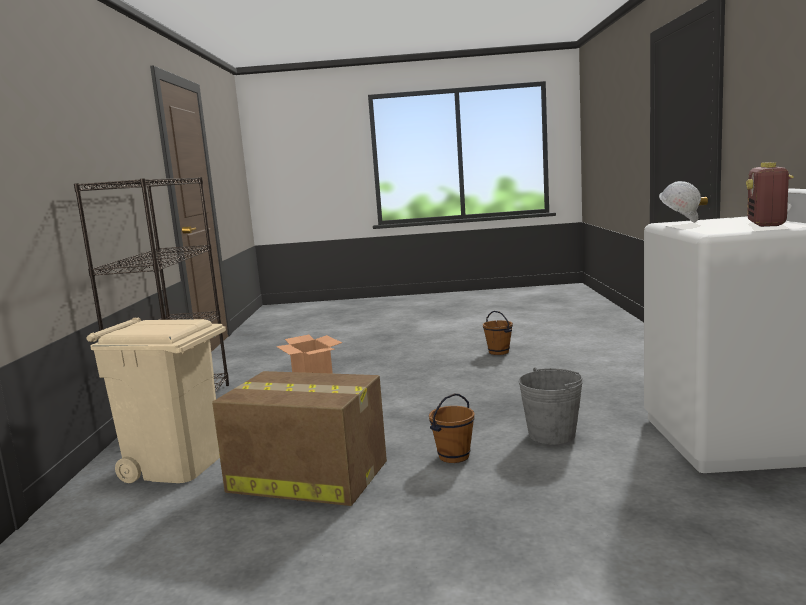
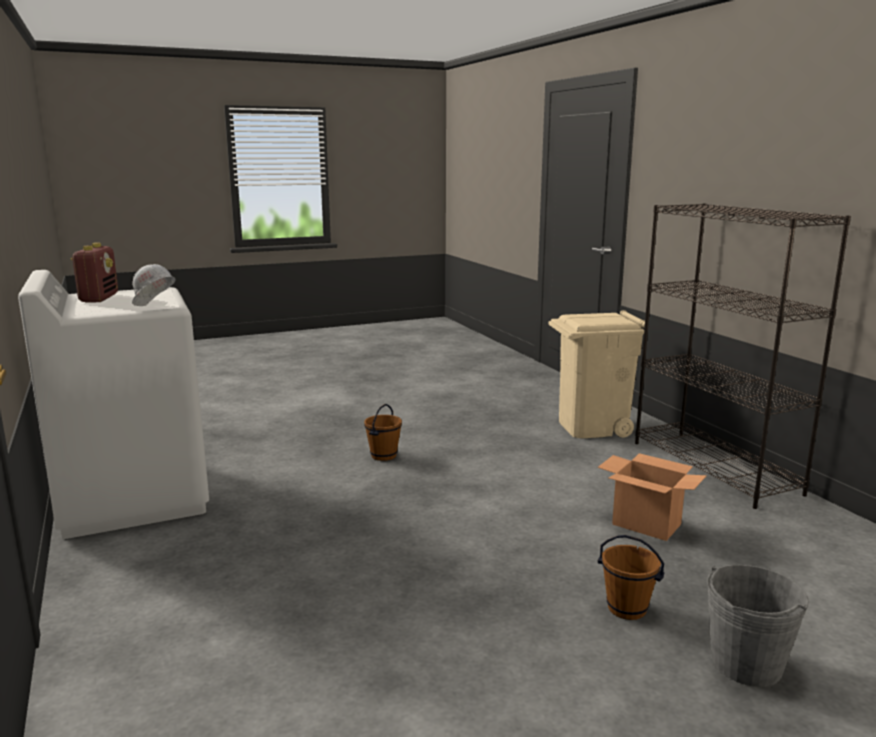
camera: 155 degrees right, 5 degrees up
cardboard box [212,371,387,506] -> none
brown bucket [483,311,513,355] -> brown bucket moved to [598,535,664,620]
grey bucket [518,368,583,444] -> grey bucket moved to [707,565,809,687]

